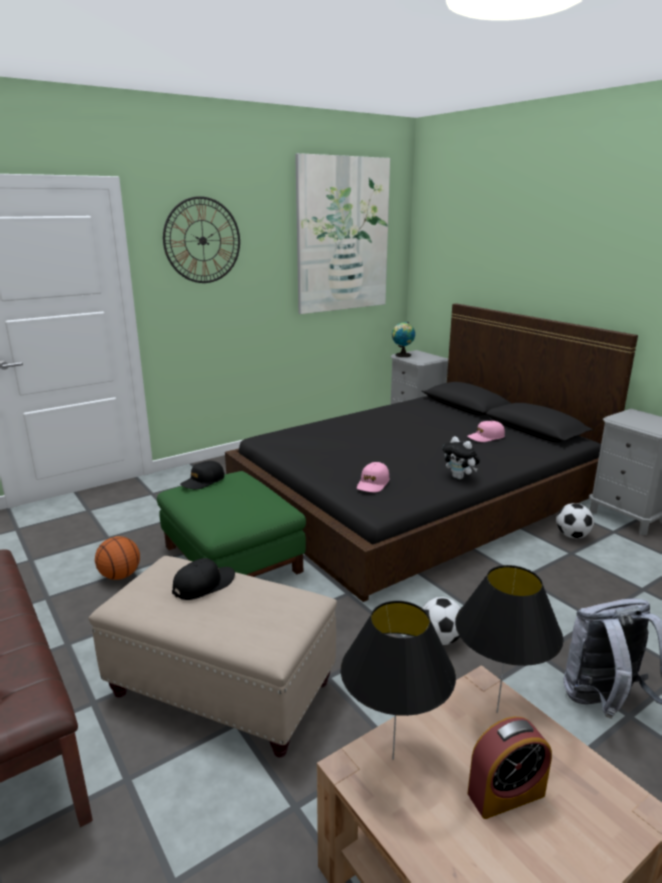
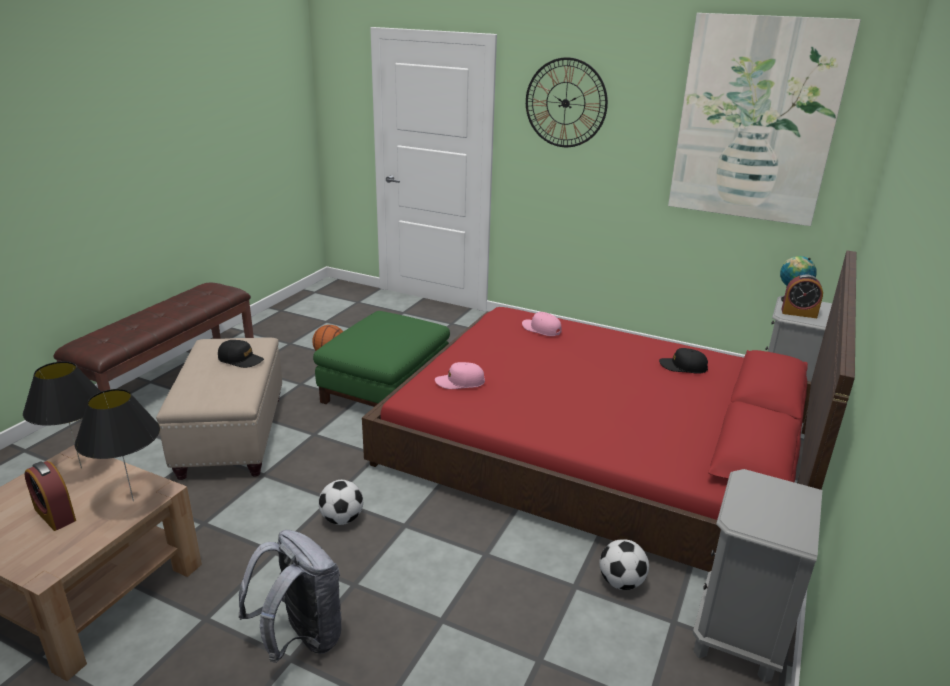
camera: 60 degrees right, 5 degrees up
black cap [180,461,224,489] -> black cap moved to [659,348,708,374]
black bed [225,303,638,602] -> red bed [362,250,856,572]
plush toy [443,436,480,479] -> none
pink cap [467,421,505,442] -> pink cap moved to [522,312,562,336]
none -> alarm clock [782,274,823,318]

